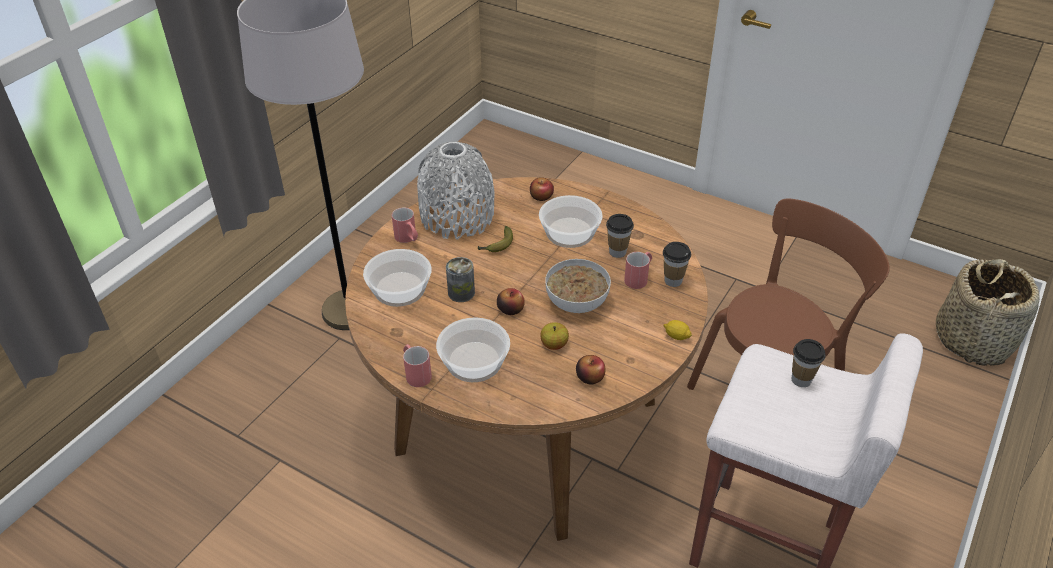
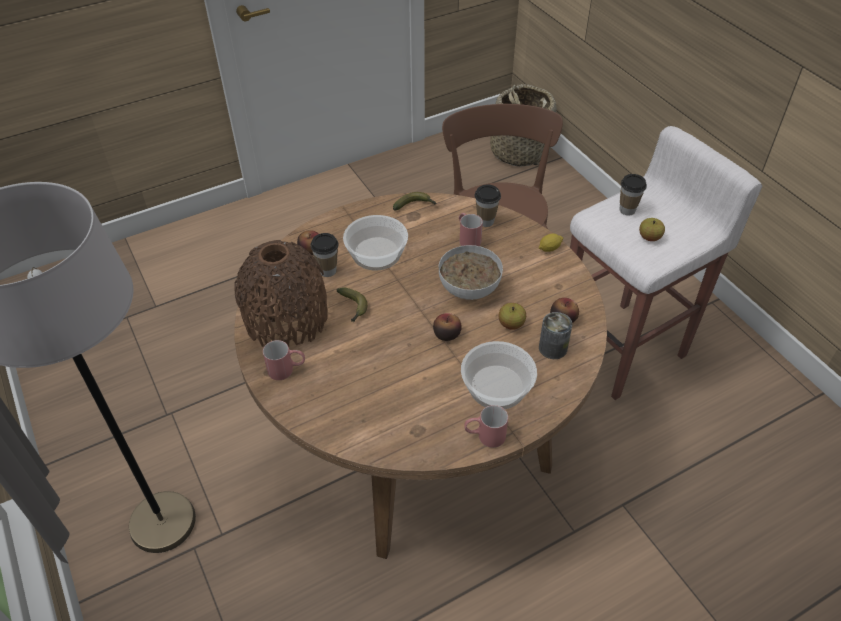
camera: 60 degrees left, 5 degrees up
bowl [363,249,432,307] -> none
grey vase [417,141,495,240] -> brown vase [234,240,328,347]
can [446,257,475,302] -> can moved to [539,312,572,359]
cup [606,214,634,258] -> cup moved to [310,233,339,277]
none -> banana [393,192,436,210]
none -> apple [639,218,665,241]

